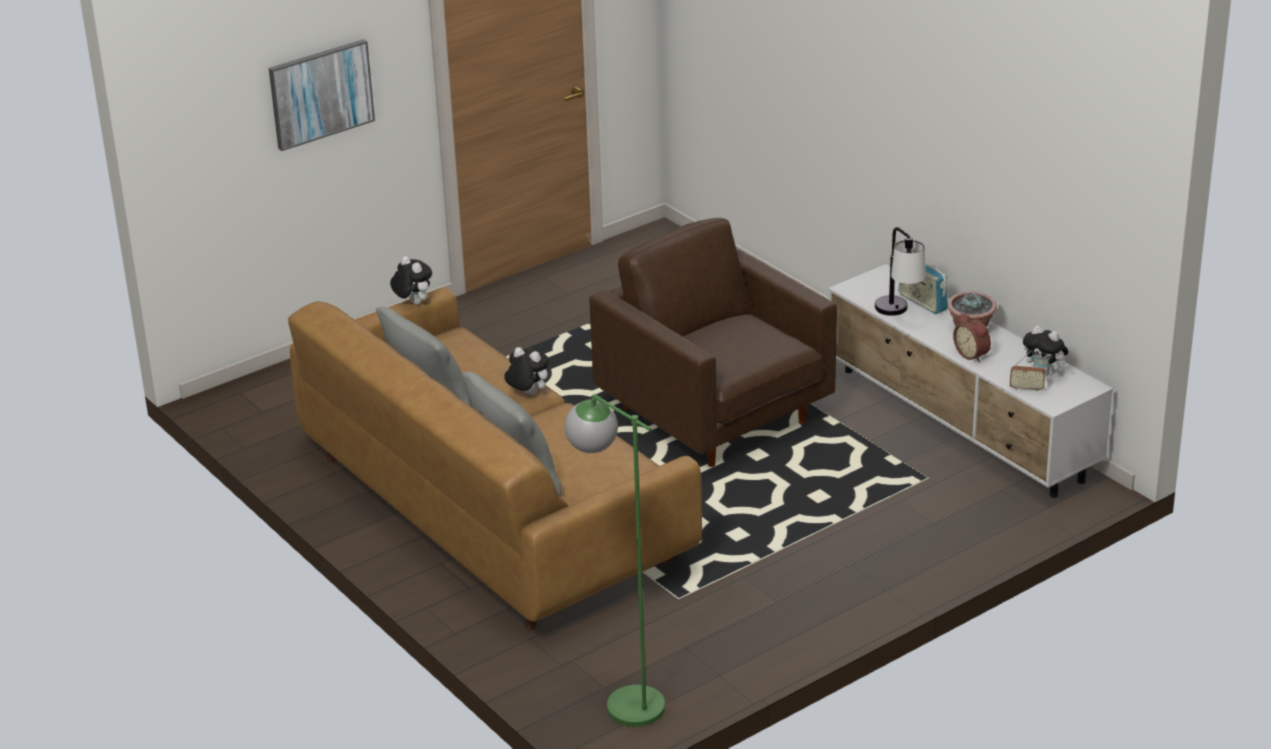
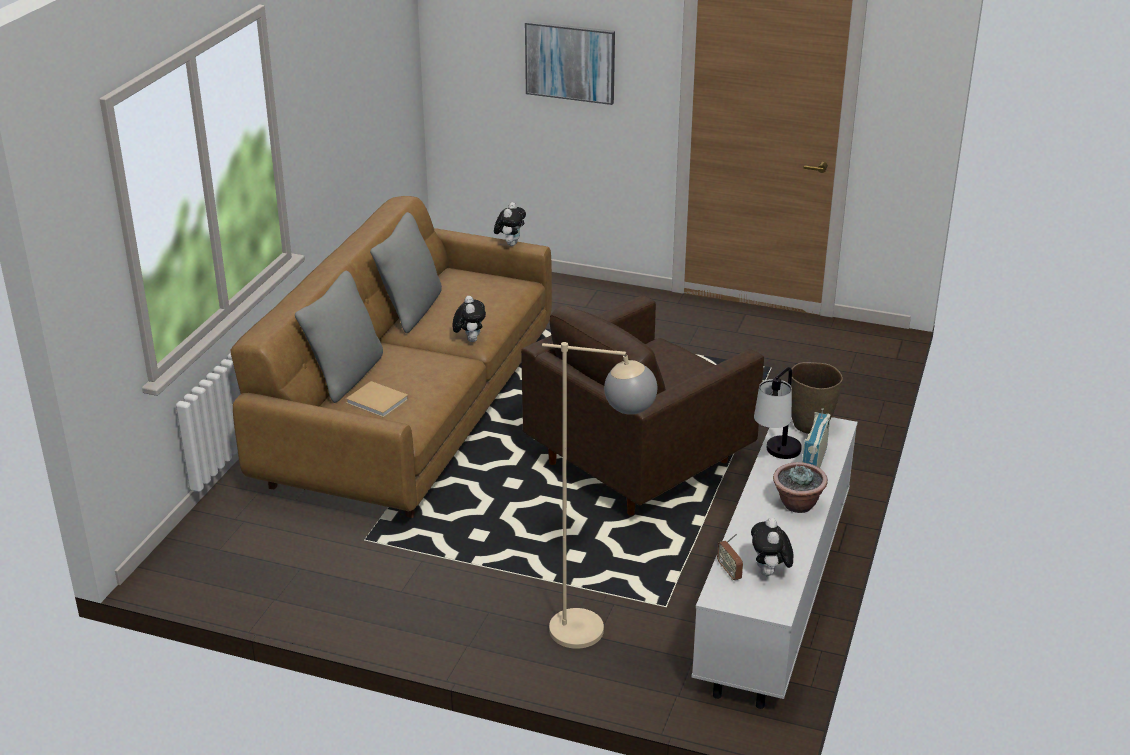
camera: 55 degrees right, 0 degrees up
green floor lamp [565,394,665,727] -> none
brown armchair [589,218,837,467] -> brown armchair turned 150 degrees counterclockwise [521,295,764,516]
alarm clock [953,313,991,362] -> none
none -> beige book [346,381,408,418]
none -> beige floor lamp [542,342,657,649]
none -> brown vase [791,362,843,434]

